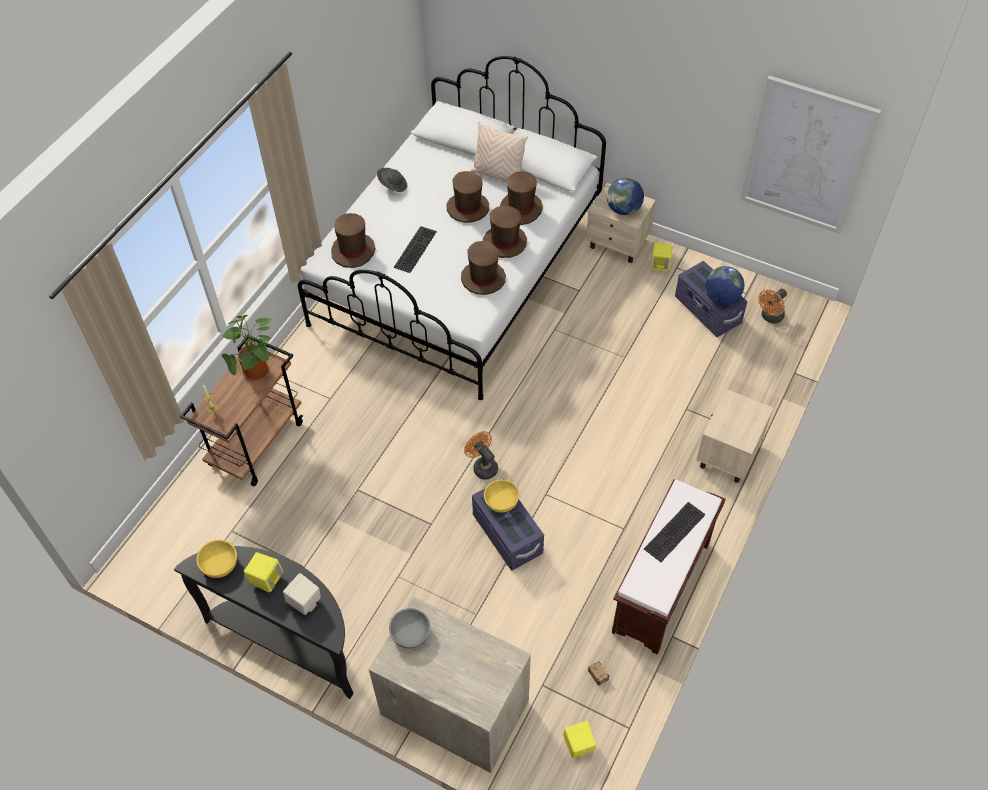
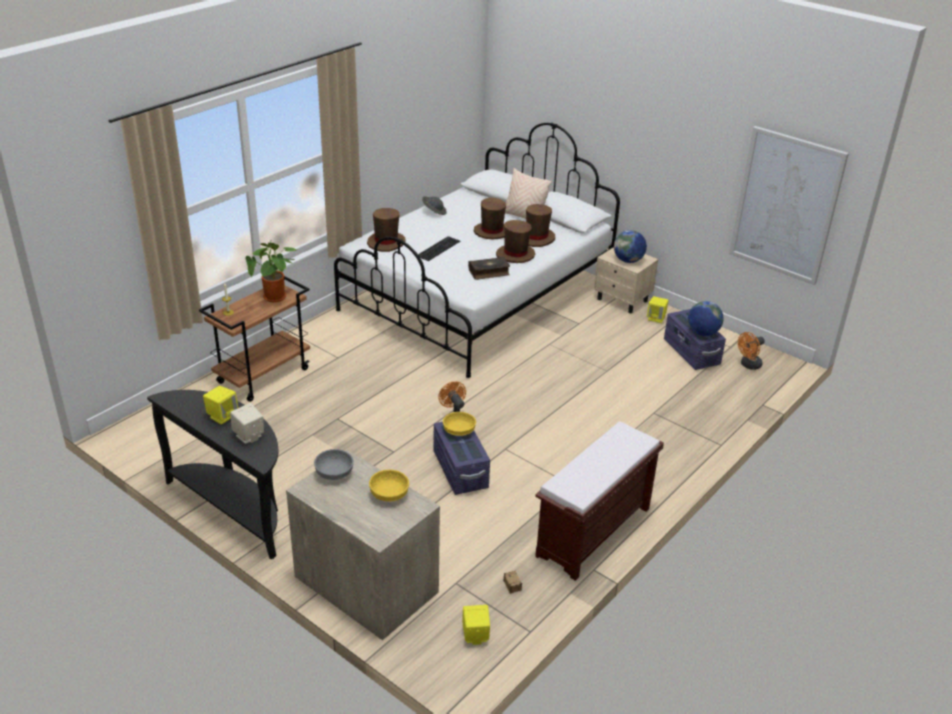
camera: 10 degrees right, 20 degrees down
yellow bowl [196,540,237,578] -> yellow bowl moved to [369,469,409,502]
brown hat [461,241,506,295] -> book [468,257,510,280]
keyboard [644,502,706,562] -> none
beige nightstand [697,389,773,483] -> none

